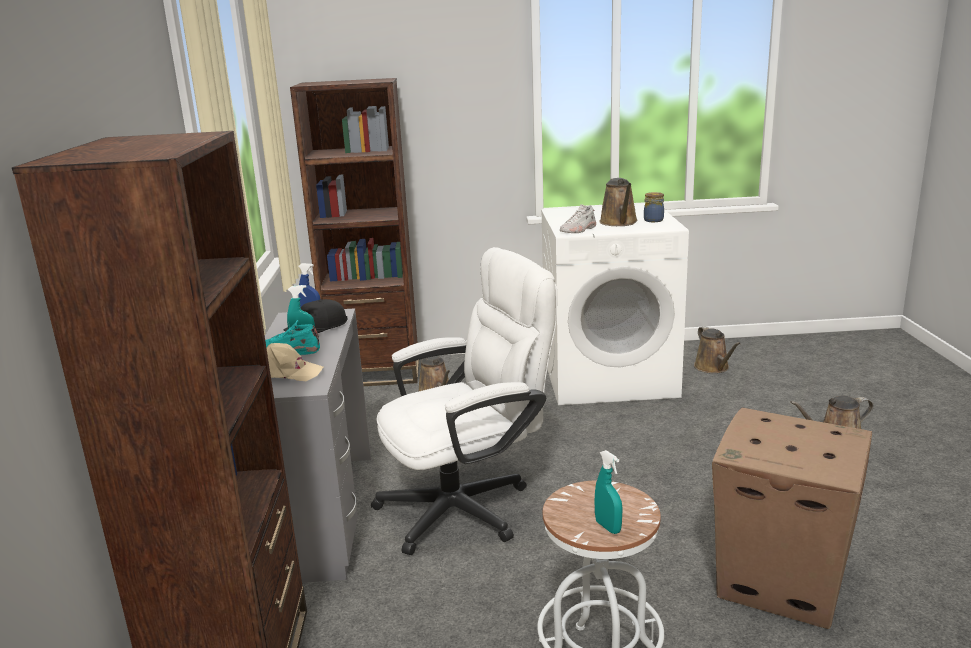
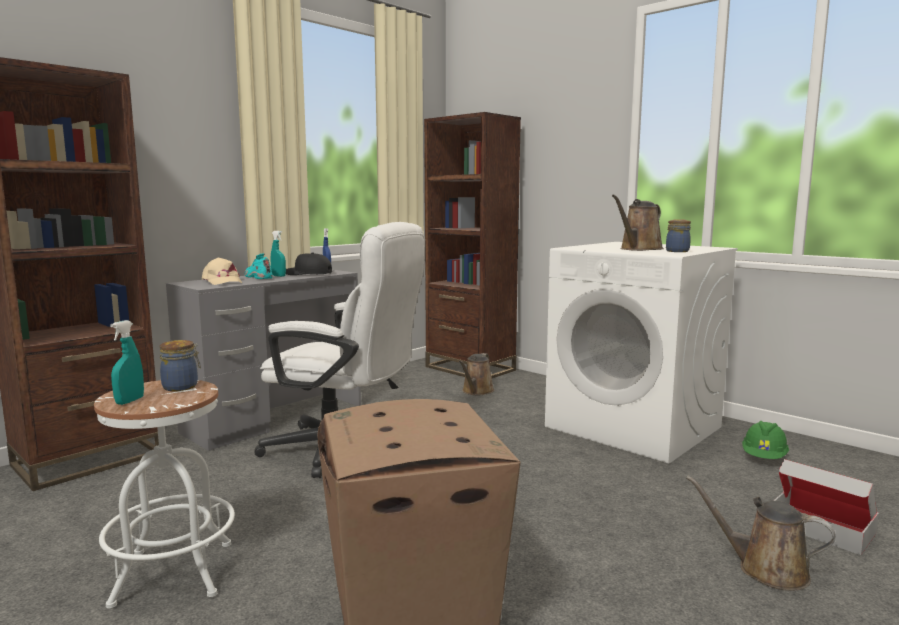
camera: 45 degrees right, 10 degrees down
white shoe [560,204,596,233] -> none
brown watering can [694,326,741,373] -> green hard hat [742,421,789,459]
none -> jar [160,340,201,391]
none -> cardboard box [774,459,879,555]

